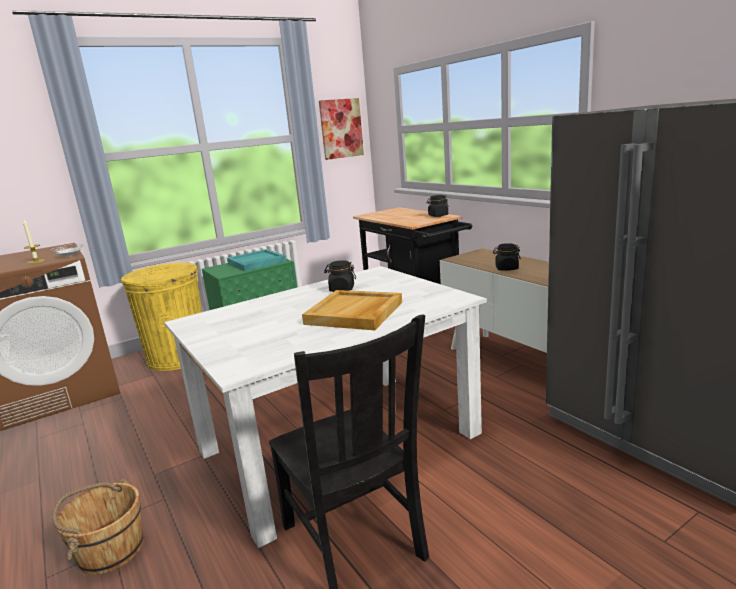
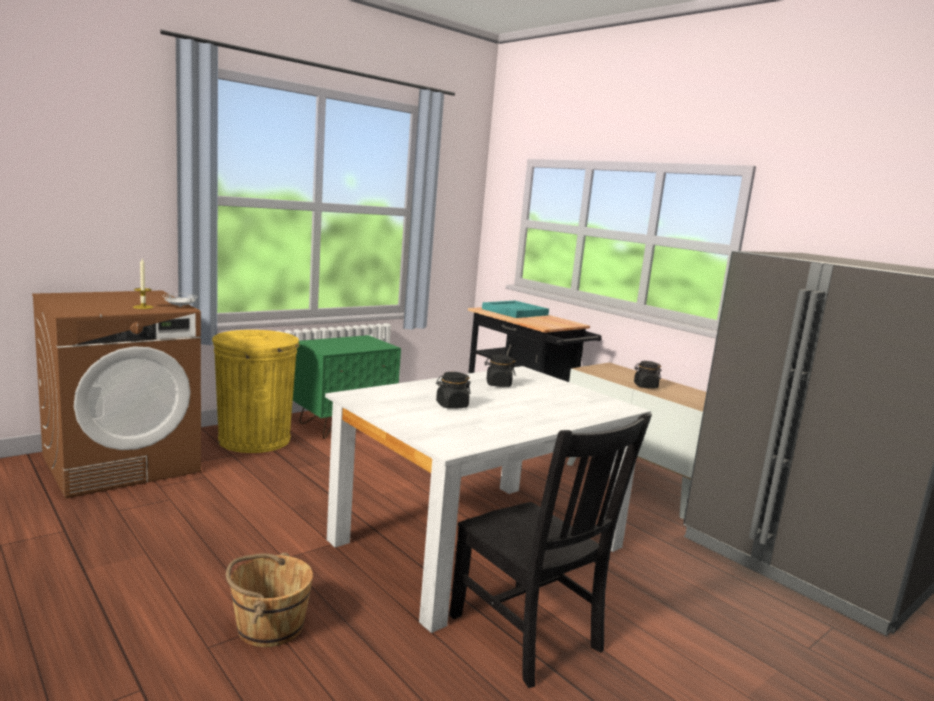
camera: 10 degrees left, 5 degrees down
turquoise tray [227,249,286,271] -> turquoise tray moved to [482,301,549,318]
beige tray [302,290,402,330] -> none
picture [319,98,364,160] -> none
black jar [427,195,449,217] -> black jar moved to [436,372,471,409]

